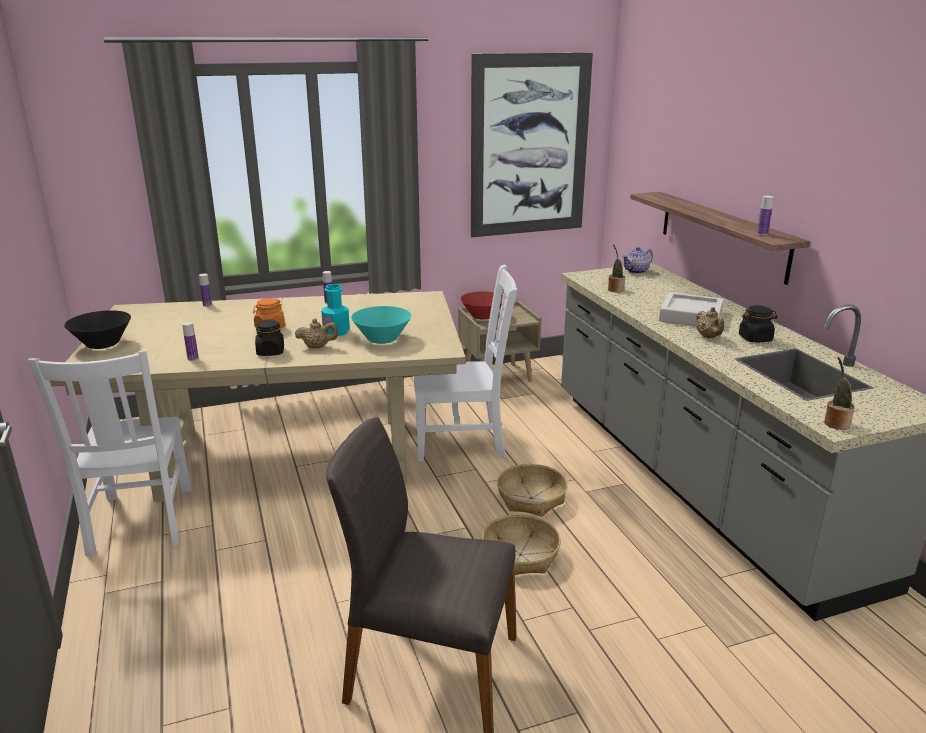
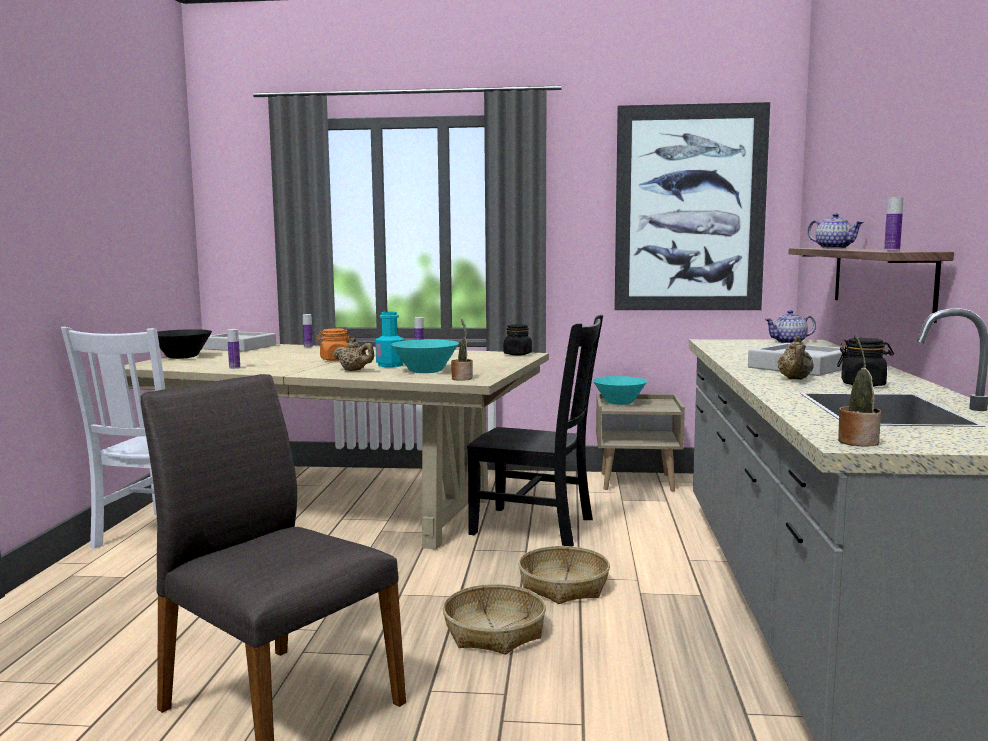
camera: 25 degrees right, 15 degrees down
black jar [255,319,284,356] -> black jar moved to [503,324,532,356]
white chair [414,264,517,462] -> black chair [467,315,603,546]
red bowl [460,291,503,319] -> turquoise bowl [593,376,647,405]
potted plant [608,244,625,292] -> potted plant moved to [451,319,473,381]
none -> grey tray [203,332,276,352]
none -> teapot [807,213,864,248]

